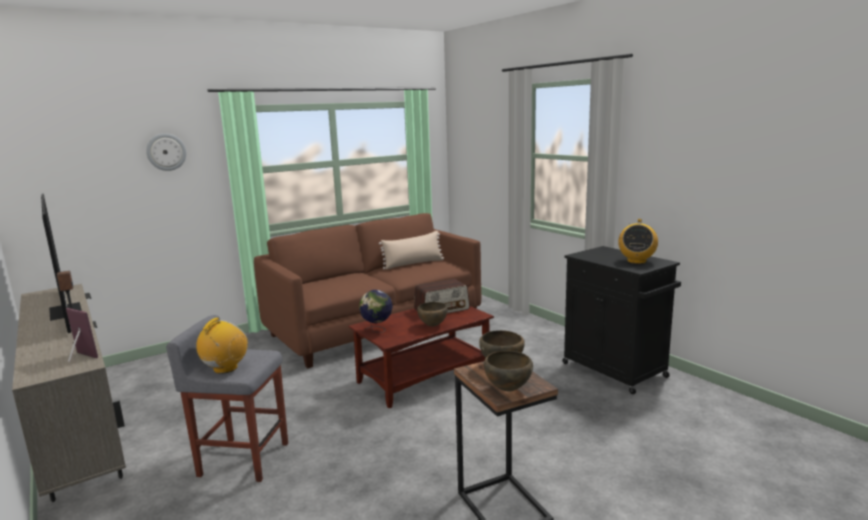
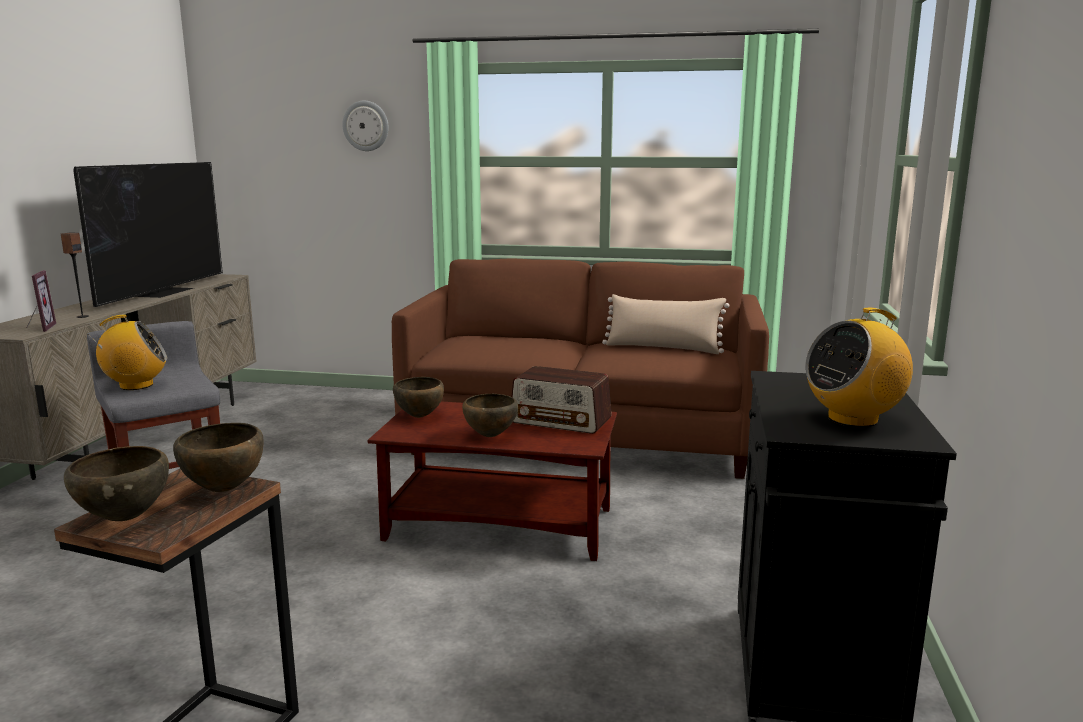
camera: 45 degrees right, 0 degrees up
globe [359,290,393,333] -> brown bowl [393,377,444,418]

